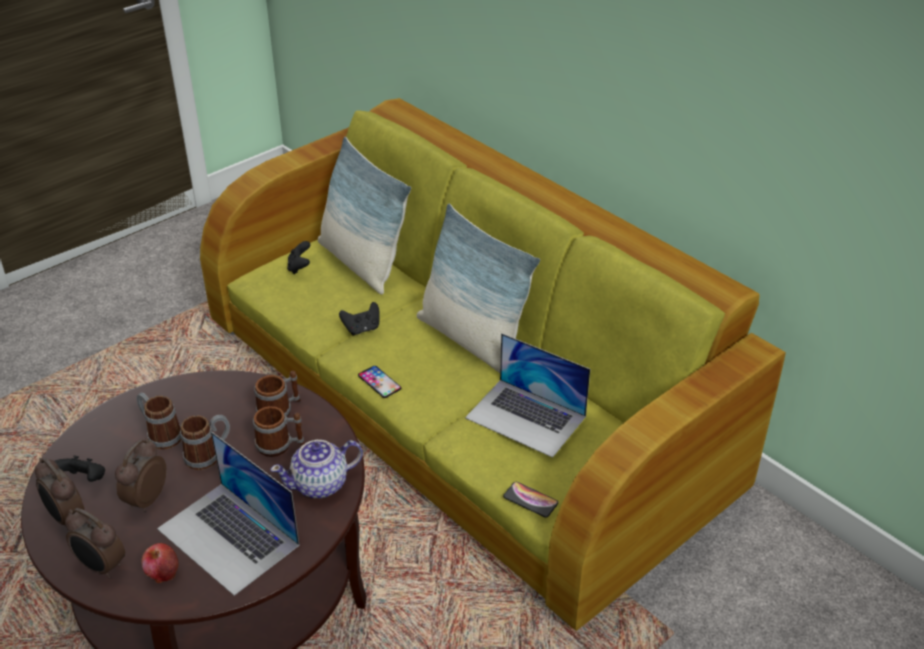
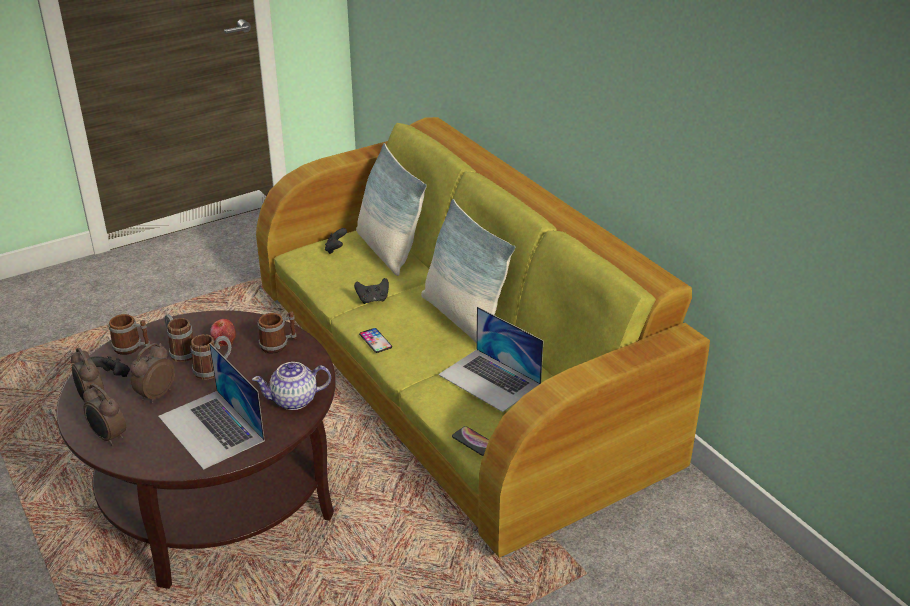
camera: 10 degrees right, 5 degrees down
apple [141,543,178,583] -> apple moved to [210,319,236,346]
mug [253,406,305,457] -> mug moved to [108,314,151,355]

